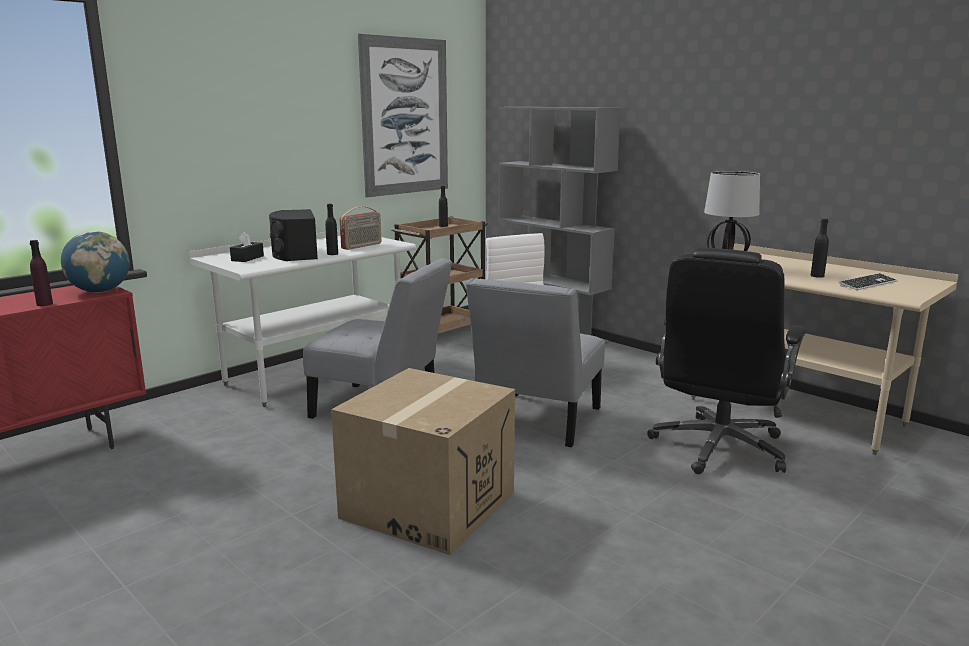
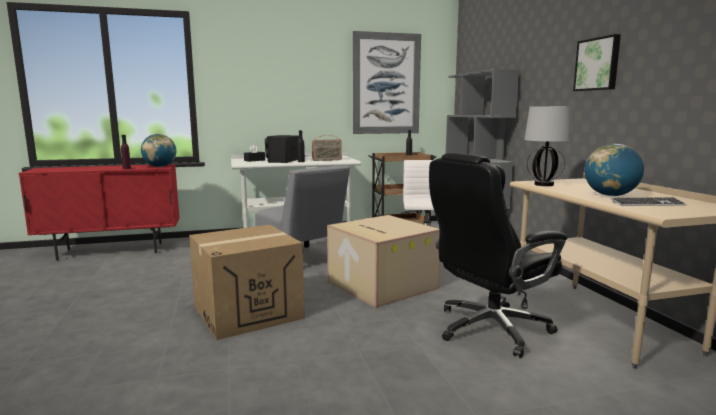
camera: 30 degrees right, 5 degrees down
grey chair [466,278,605,447] -> cardboard box [327,215,440,308]
black bottle [811,219,829,278] -> globe [585,144,644,196]
none -> picture [573,34,621,91]

